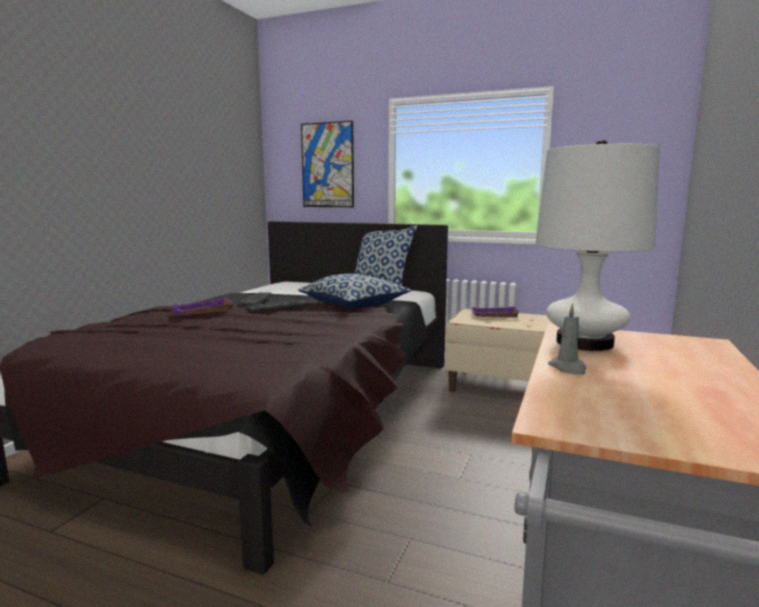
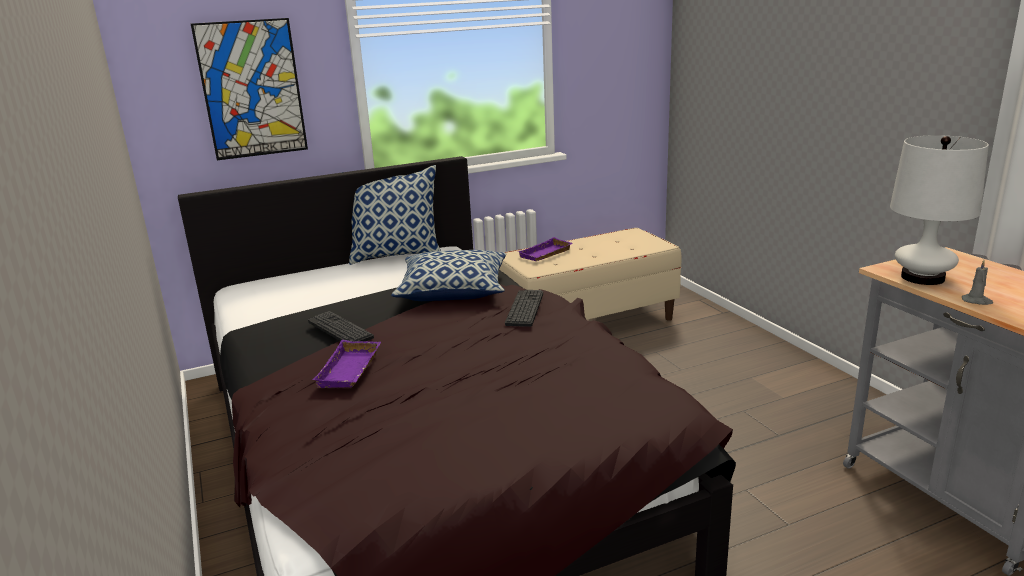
camera: 45 degrees left, 10 degrees up
keyboard [245,300,310,313] -> keyboard moved to [505,290,543,327]

